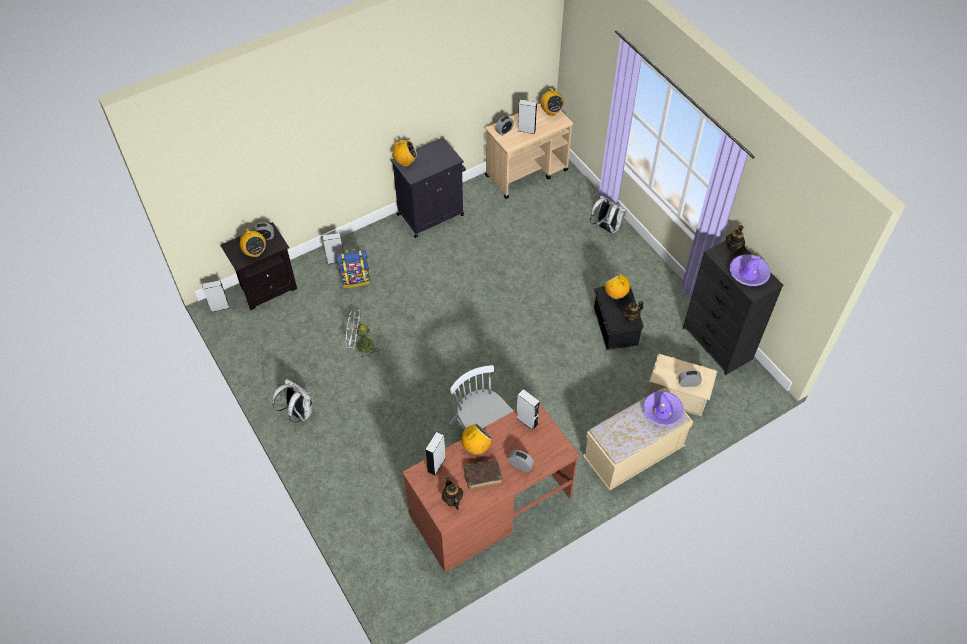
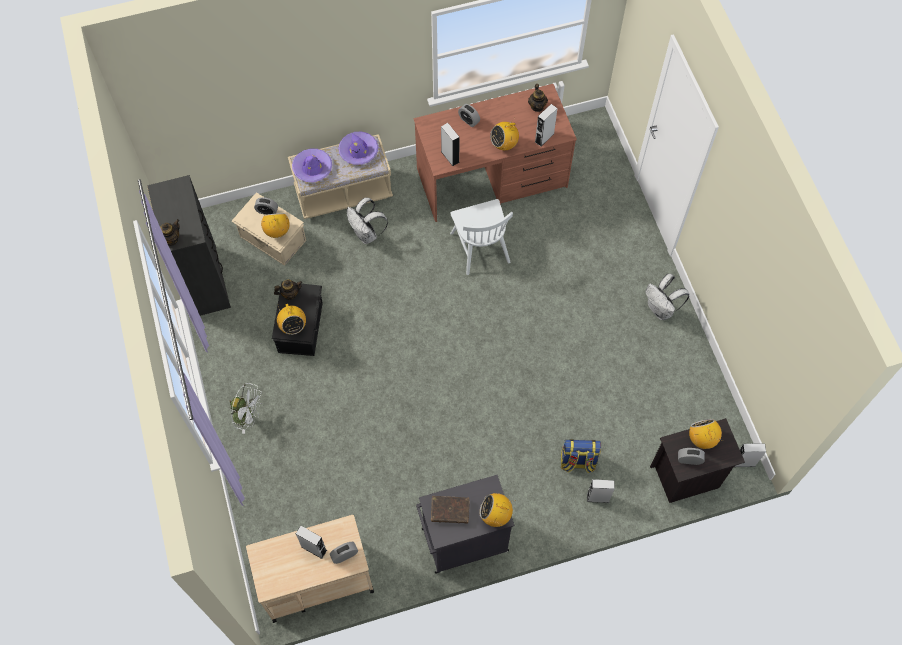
camera: 165 degrees left, 10 degrees up
white fan [346,309,379,358] -> white fan moved to [229,383,261,434]
brown book [464,460,503,489] -> brown book moved to [431,496,470,524]
radio [541,88,564,116] -> radio moved to [261,213,290,238]
white backpack [590,195,627,234] -> white backpack moved to [347,198,388,244]
purple hat [730,254,771,286] -> purple hat moved to [338,132,378,165]

